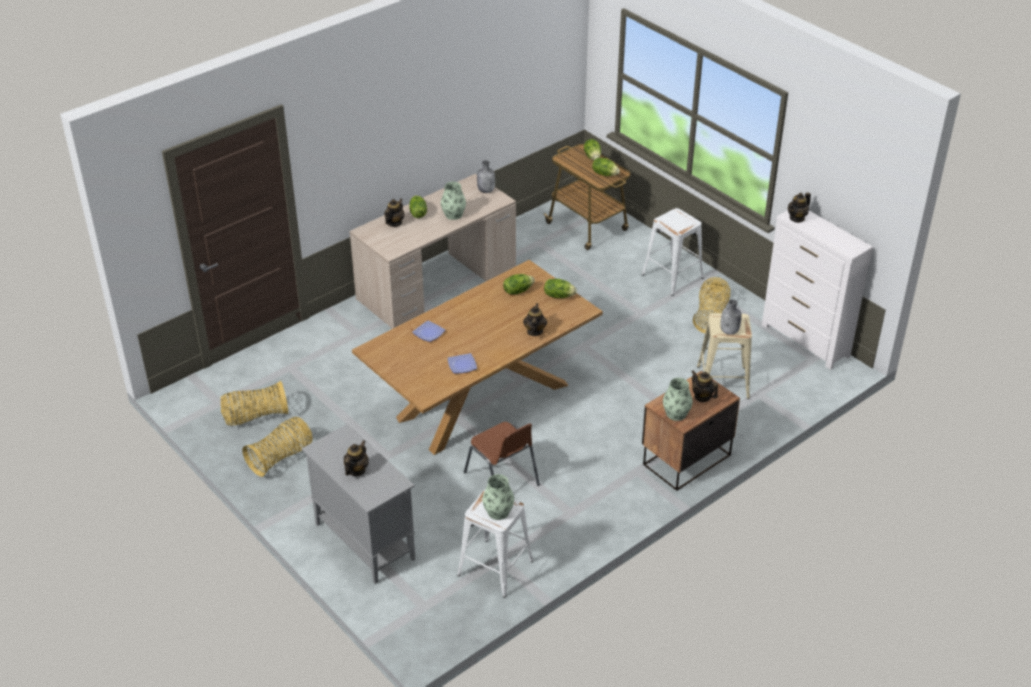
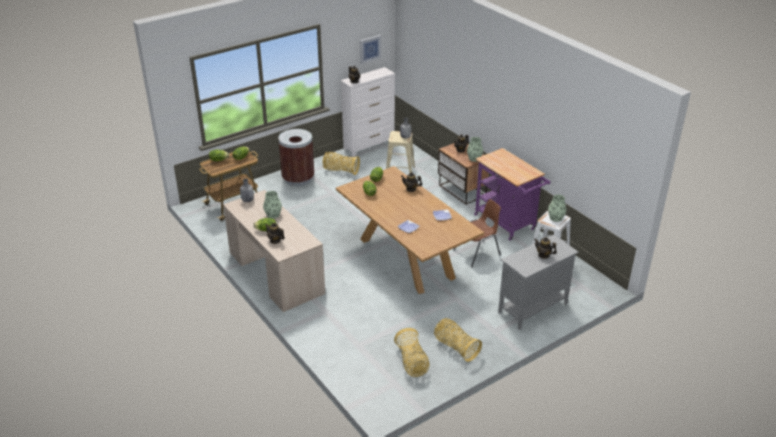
camera: 85 degrees left, 5 degrees down
white stool [642,208,704,296] -> brown trash can [278,129,314,186]
none -> picture [360,35,381,64]
none -> purple cart [474,148,551,241]

